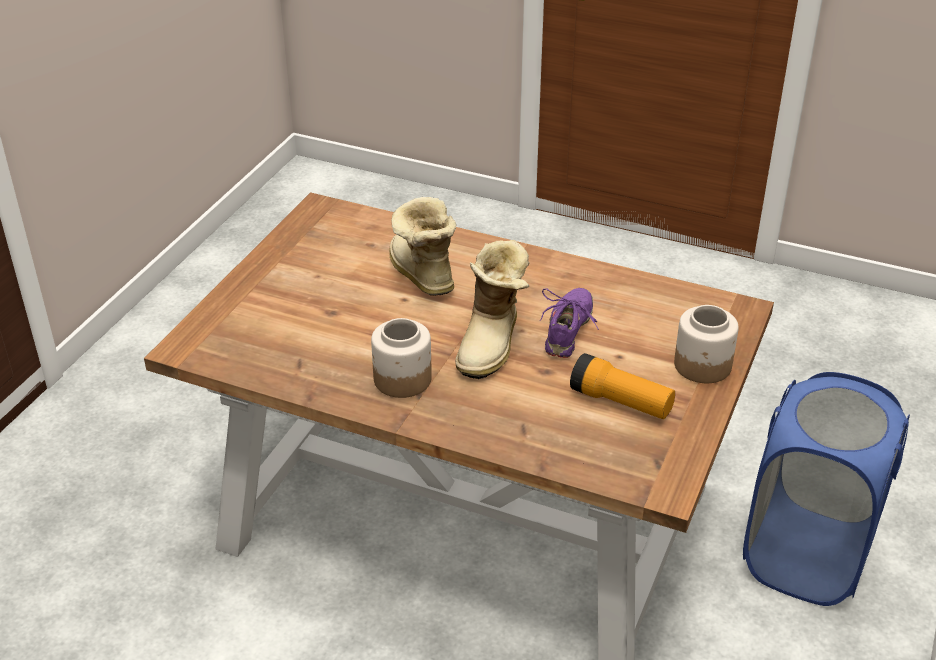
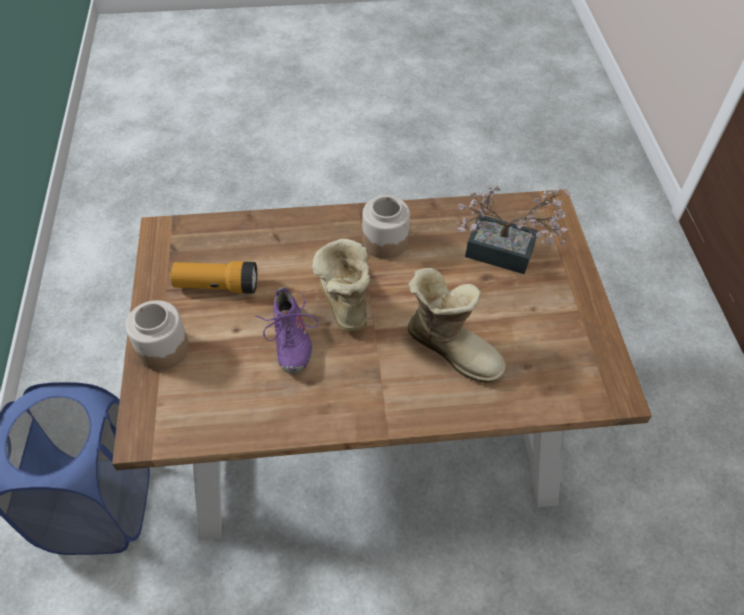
camera: 150 degrees right, 15 degrees up
none -> potted plant [457,186,571,274]

